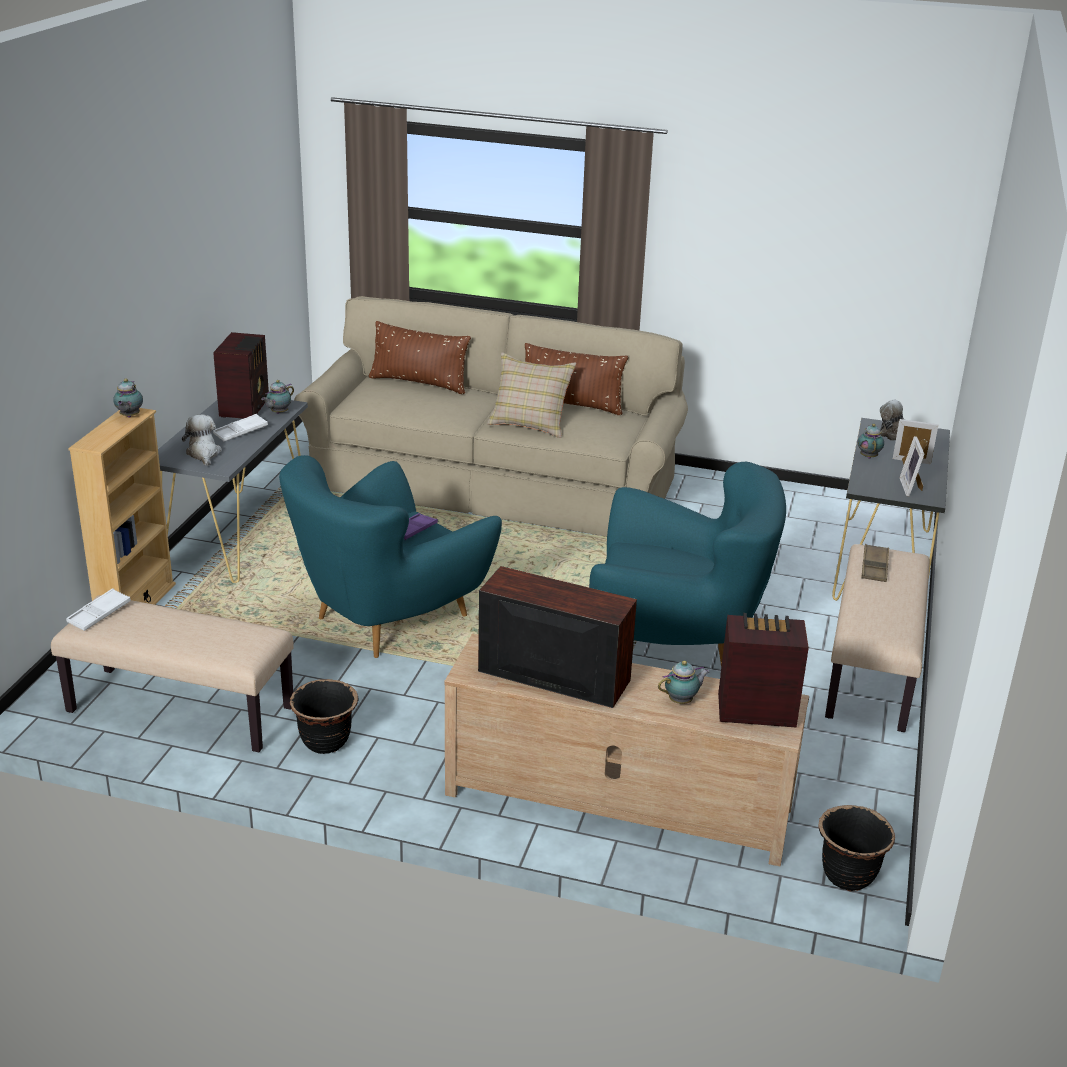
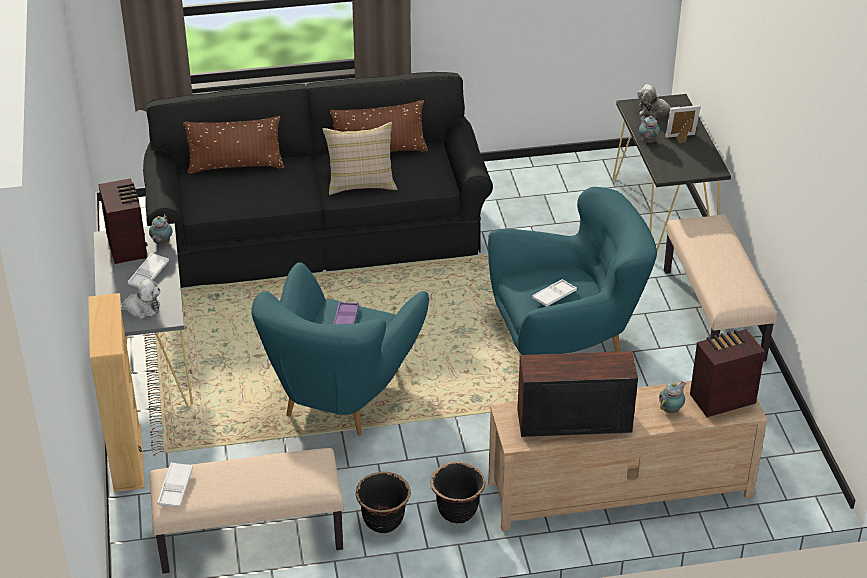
camera: 25 degrees left, 10 degrees up
teapot [113,379,143,418] -> none
plush toy [182,415,222,466] -> plush toy turned 135 degrees clockwise [121,278,160,319]
beige sofa [294,296,688,537] -> black sofa [143,72,493,288]
black planter [818,805,895,891] -> black planter moved to [430,462,485,524]
brown tray [861,544,889,582] -> none
picture frame [900,436,924,496] -> none
none -> white tray [532,279,577,307]

